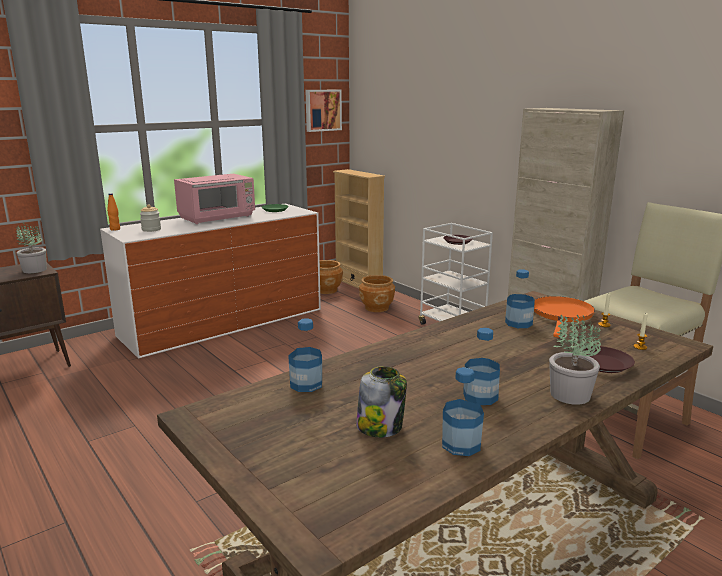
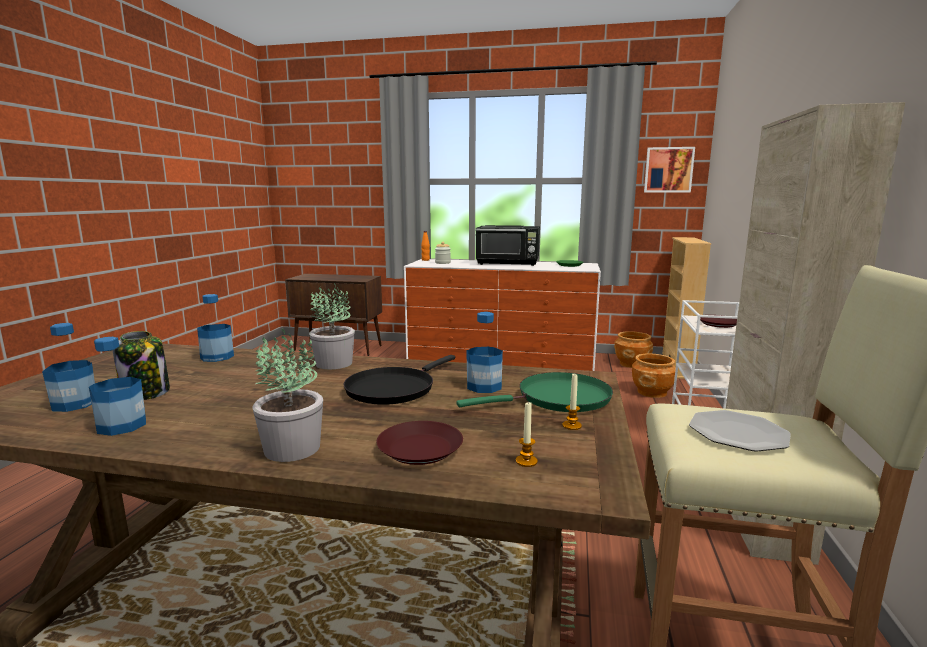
camera: 50 degrees right, 5 degrees down
potted plant [16,222,47,273] -> potted plant moved to [309,283,355,369]
pink microwave [174,174,255,224] -> black microwave [476,225,540,266]
bottle [463,328,500,405] -> bottle moved to [42,323,95,412]
orange frying pan [534,296,595,337] -> green frying pan [456,372,613,412]
none -> black frying pan [343,355,455,405]
none -> plate [689,410,791,452]

